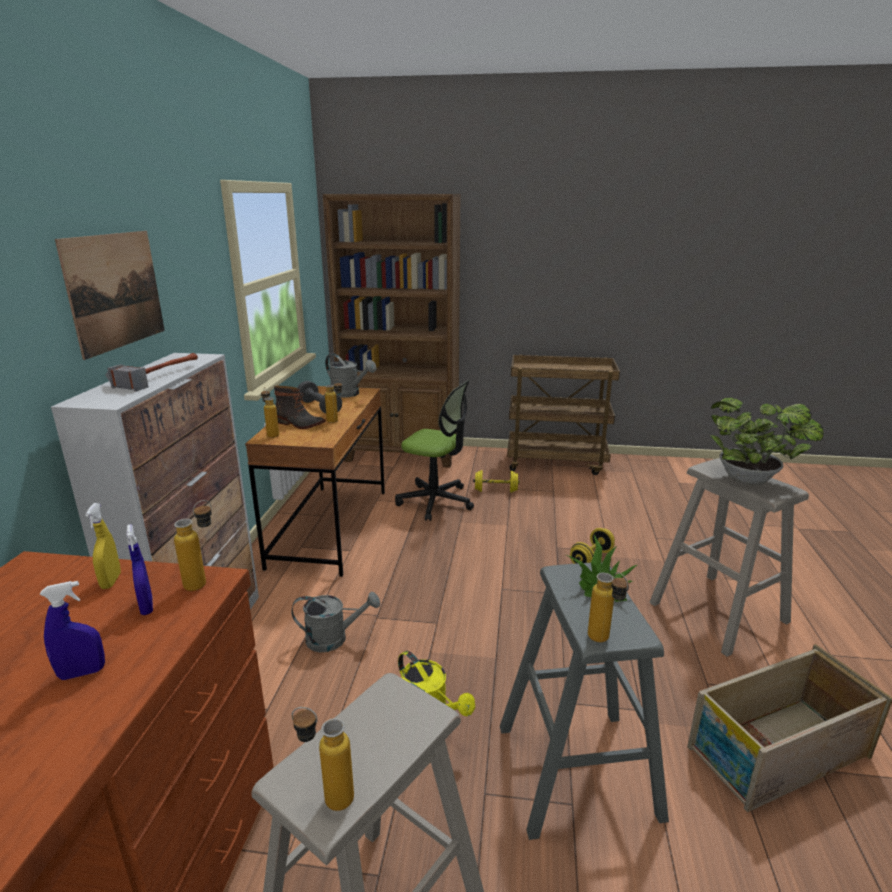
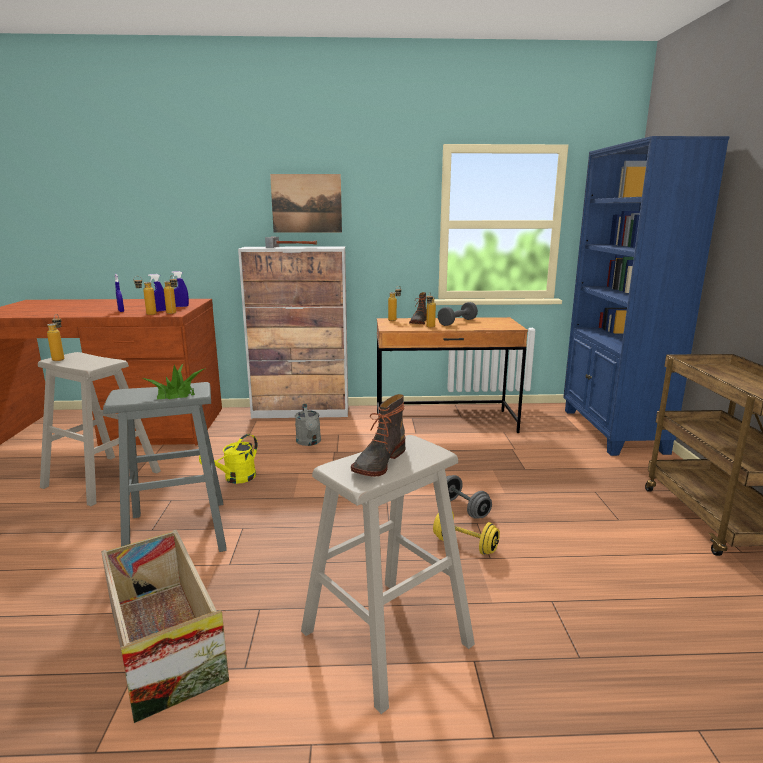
camera: 80 degrees right, 5 degrees down
yellow spray bottle [85,503,121,589] -> blue spray bottle [171,271,189,307]
brown bookcase [323,194,461,468] -> blue bookcase [563,136,729,456]
grey watering can [325,353,376,398] -> none
office chair [395,380,474,521] -> none
yellow dumbbell [473,470,520,493] -> none
bottle [588,572,629,642] -> bottle moved to [133,276,157,315]
potted plant [710,398,824,485] -> boot [351,394,405,477]
none -> grey dumbbell [446,475,492,518]

